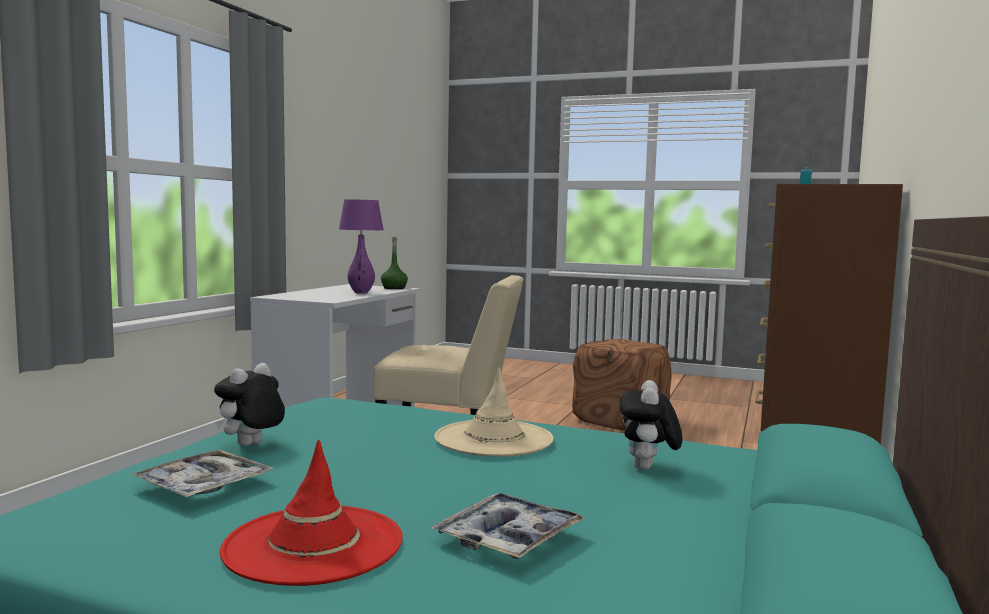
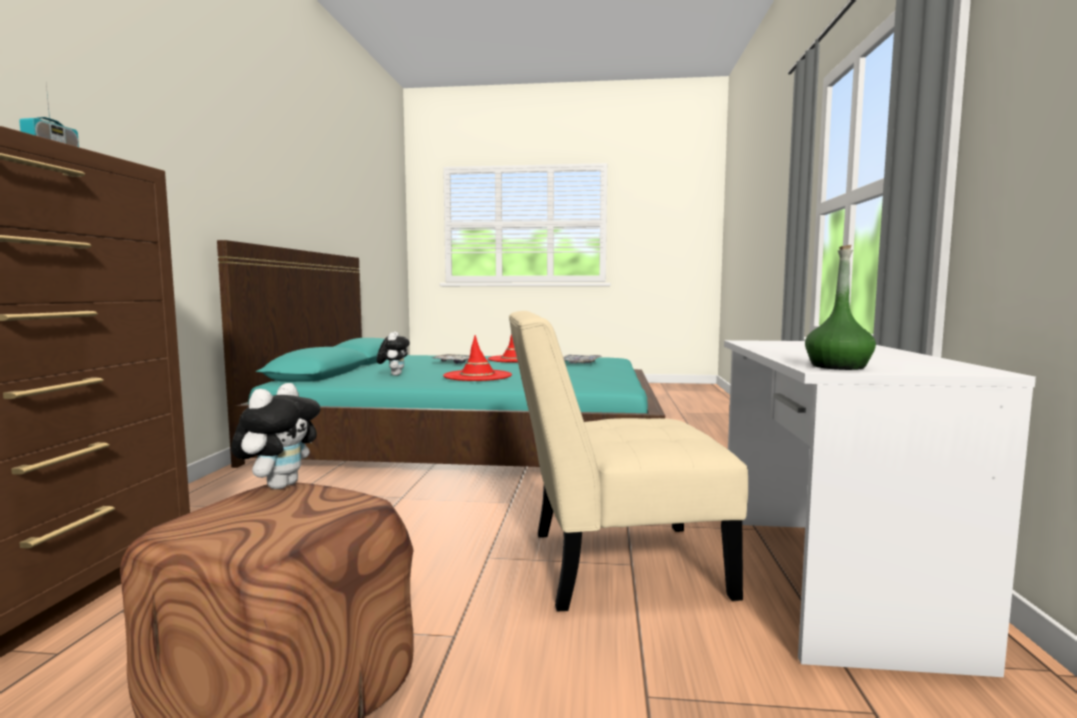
camera: 165 degrees right, 0 degrees up
plush toy [214,363,285,446] -> plush toy moved to [231,383,321,489]
purple table lamp [339,199,383,294] -> none
beige hat [434,368,553,457] -> red hat [443,335,512,381]

